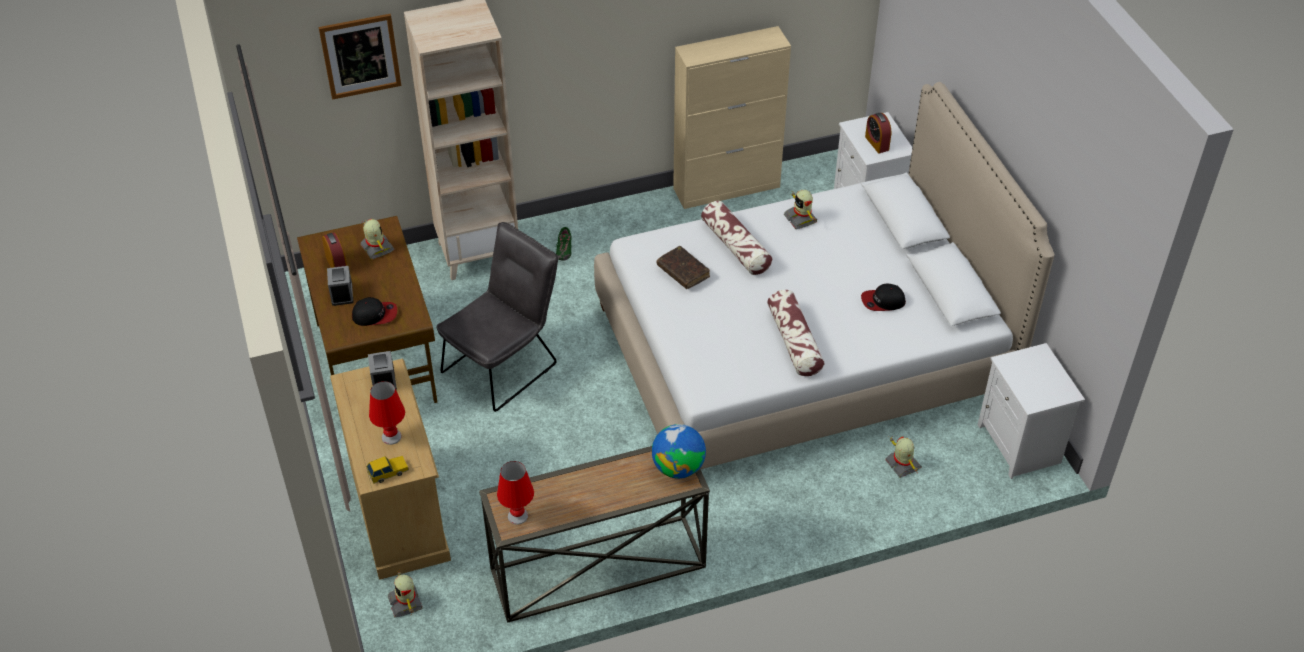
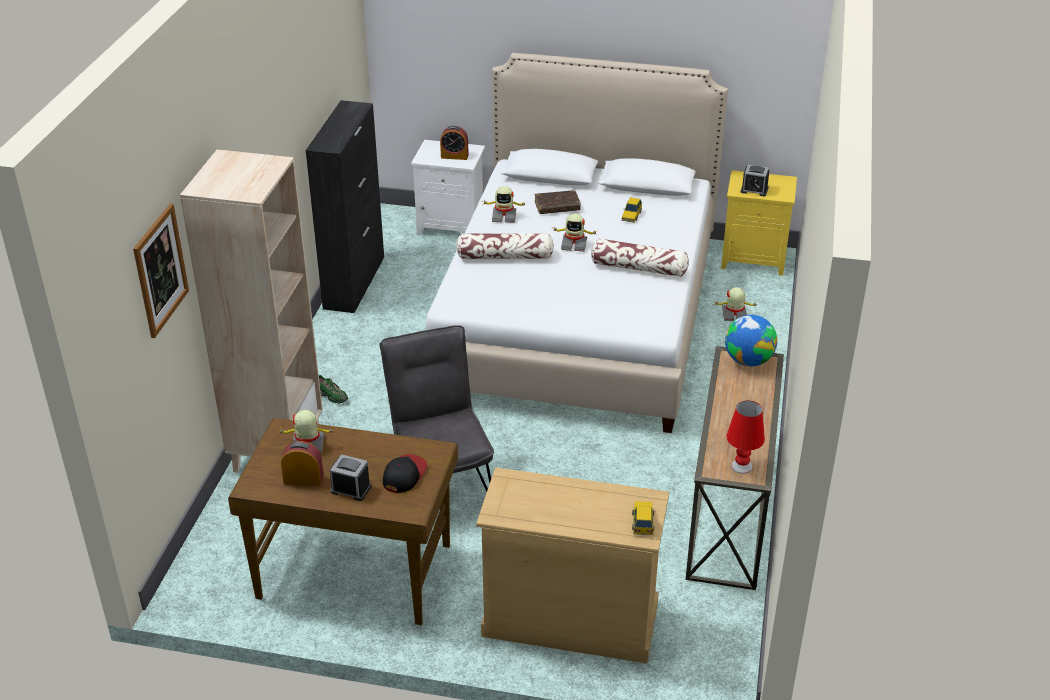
camera: 60 degrees left, 10 degrees down
alarm clock [368,351,397,390] -> alarm clock moved to [741,165,770,197]
red table lamp [369,381,405,445] -> none
toy robot [388,572,423,617] -> toy robot moved to [552,213,597,252]
brown book [657,246,710,289] -> brown book moved to [534,190,581,214]
beige cabinet [673,26,791,209] -> black cabinet [306,100,384,313]
cap [861,284,906,311] -> toy car [621,197,642,223]
white nightstand [978,343,1085,479] -> yellow nightstand [721,170,797,276]

